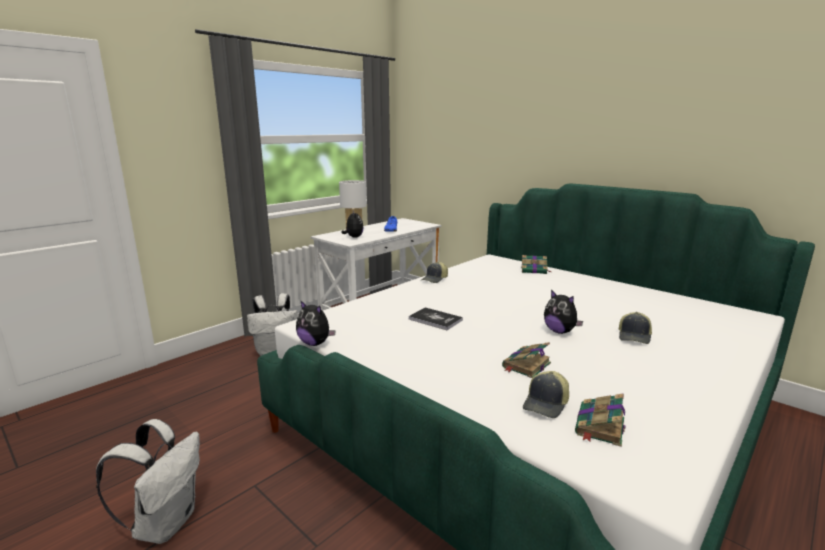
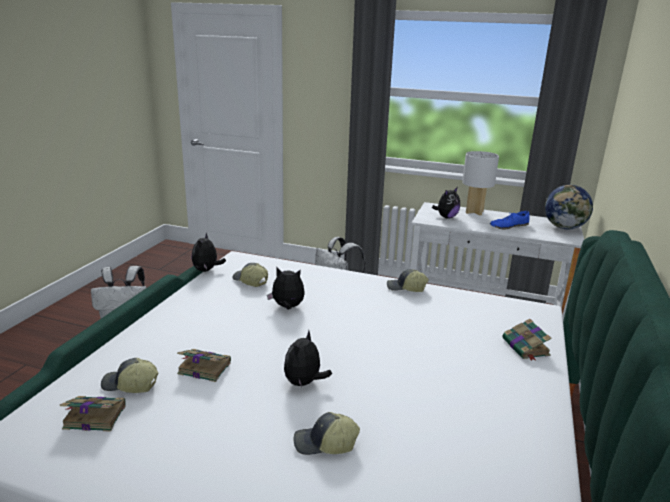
camera: 65 degrees right, 5 degrees up
book [409,308,463,330] -> plush toy [267,268,305,310]
none -> cap [233,263,268,287]
none -> globe [545,185,593,229]

